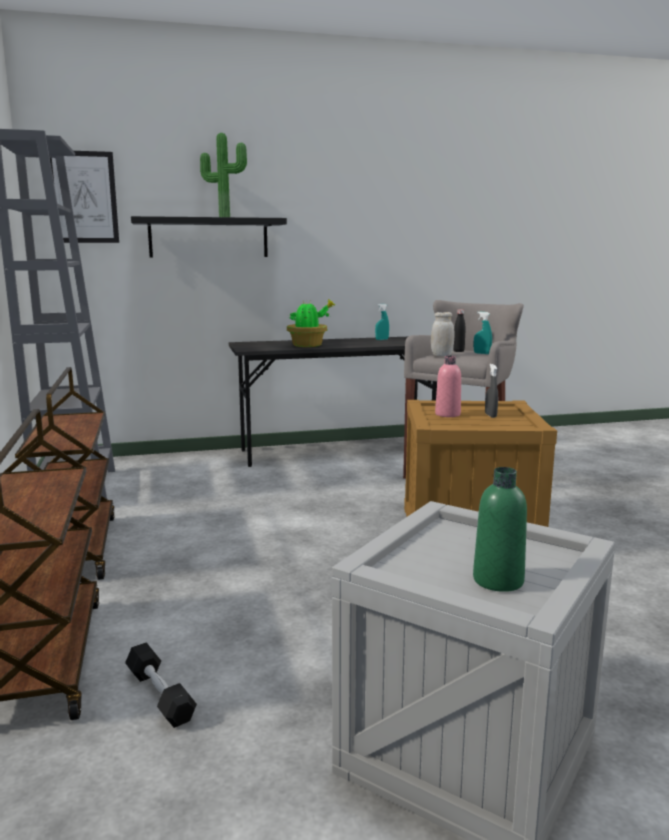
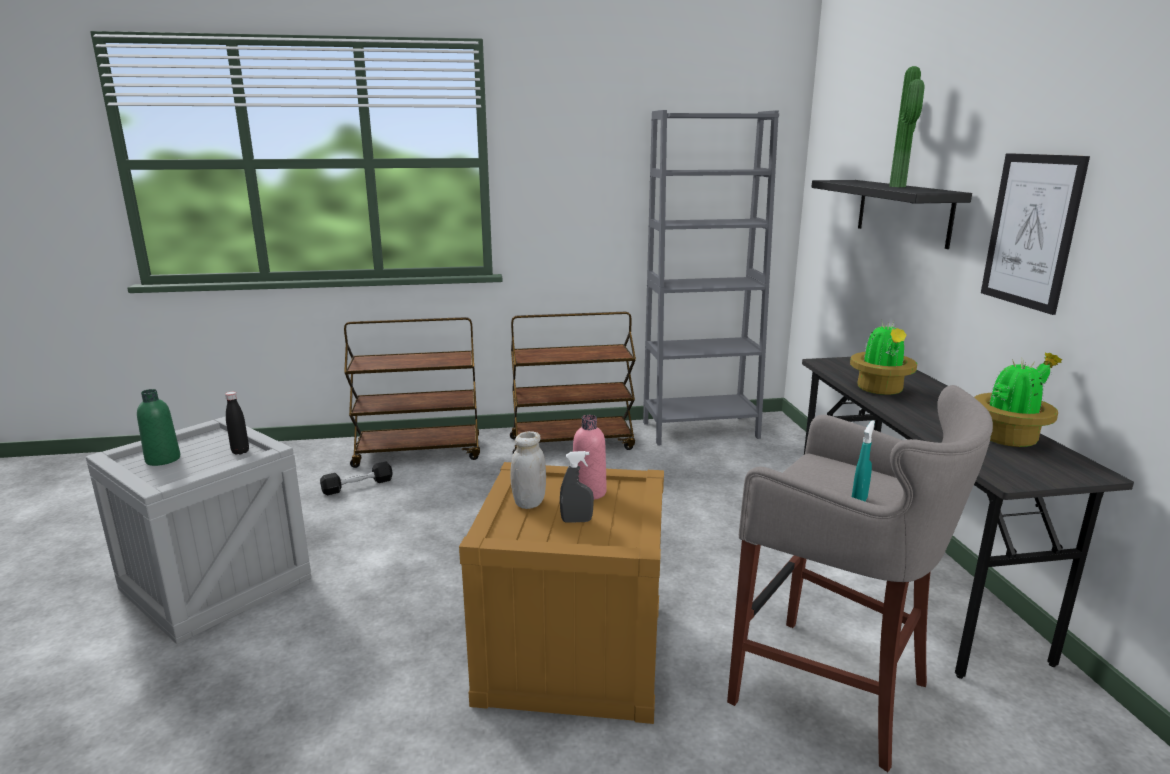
camera: 95 degrees right, 5 degrees up
picture [50,151,119,243] -> picture moved to [981,153,1090,315]
turquoise spray bottle [375,304,389,340] -> potted plant [974,352,1062,447]
white jar [431,312,454,356] -> white jar moved to [511,431,546,509]
black bottle [453,309,465,352] -> black bottle moved to [225,392,249,455]

